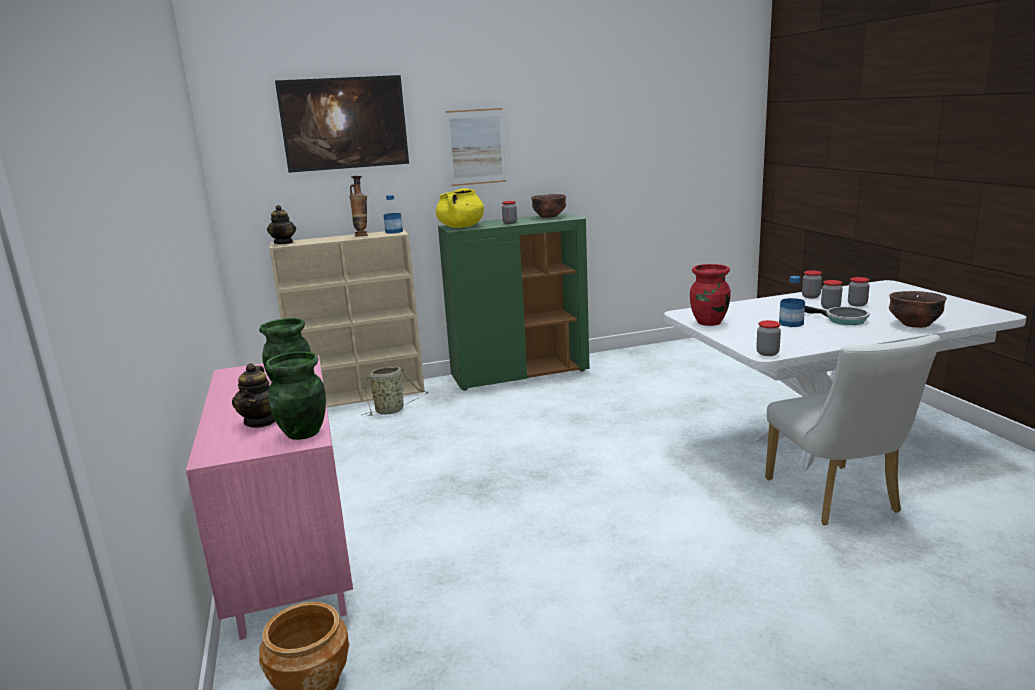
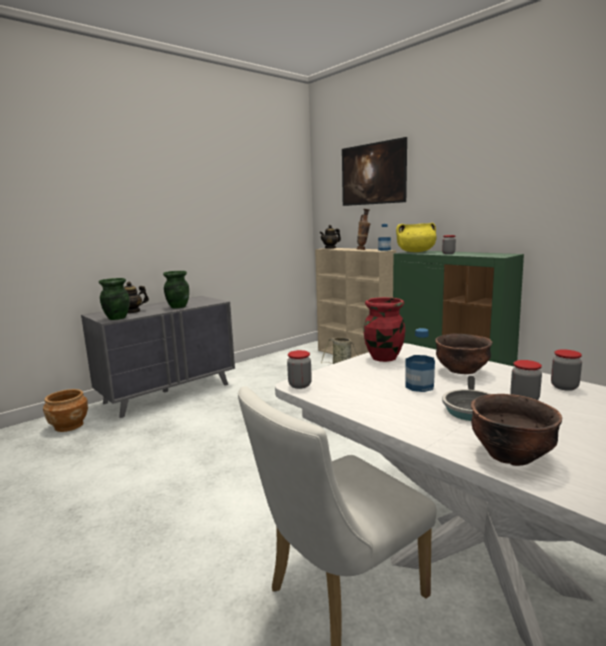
camera: 65 degrees right, 5 degrees down
pink dresser [186,355,353,640] -> grey dresser [81,296,235,418]
picture [445,108,506,186] -> none
brown bowl [531,194,566,218] -> brown bowl moved to [435,334,493,374]
jar [848,277,870,307] -> none

